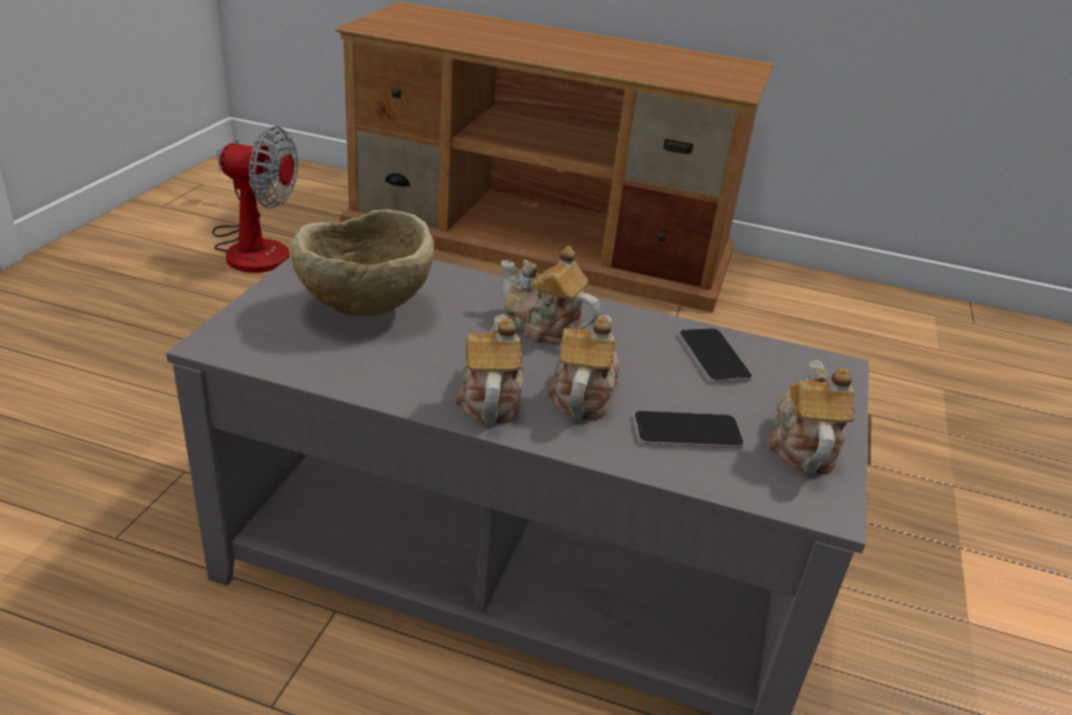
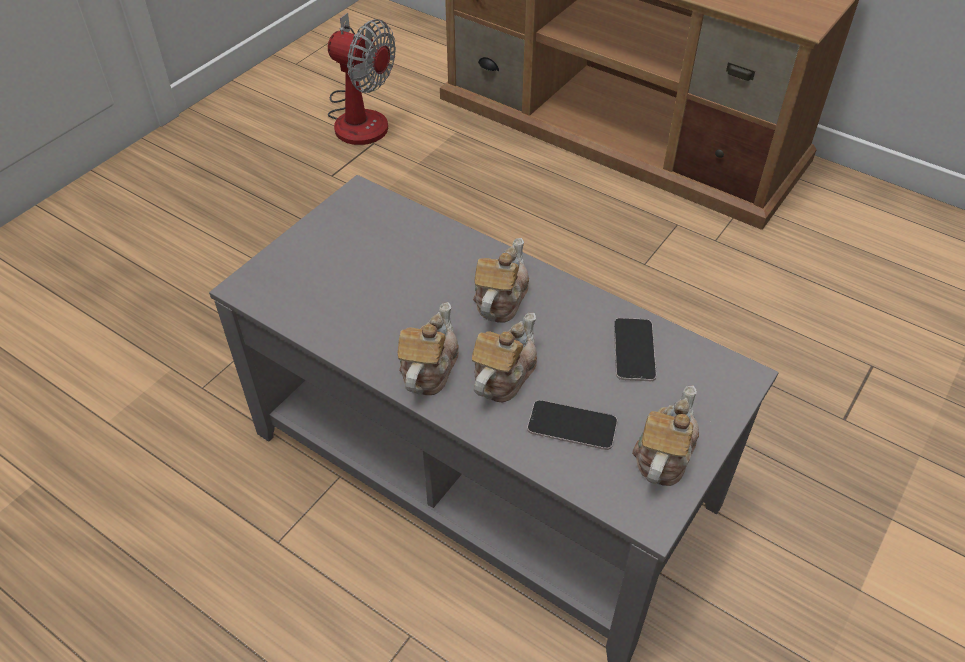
camera: 20 degrees right, 15 degrees up
beige bowl [291,209,434,316] -> none
teapot [501,246,600,344] -> teapot turned 60 degrees clockwise [473,238,529,323]

